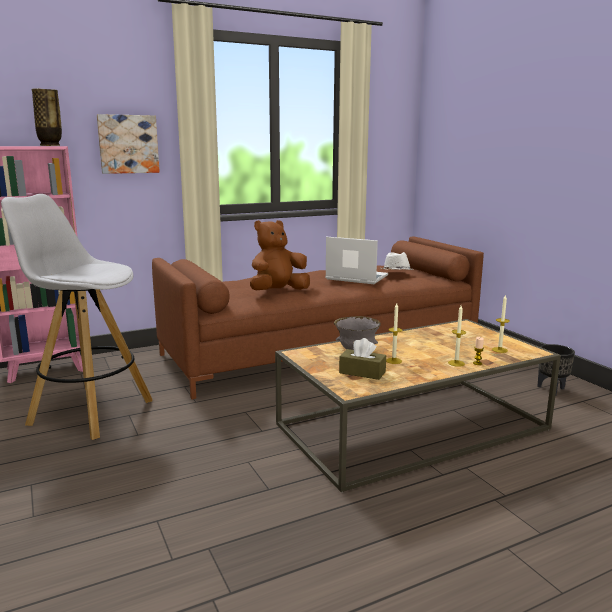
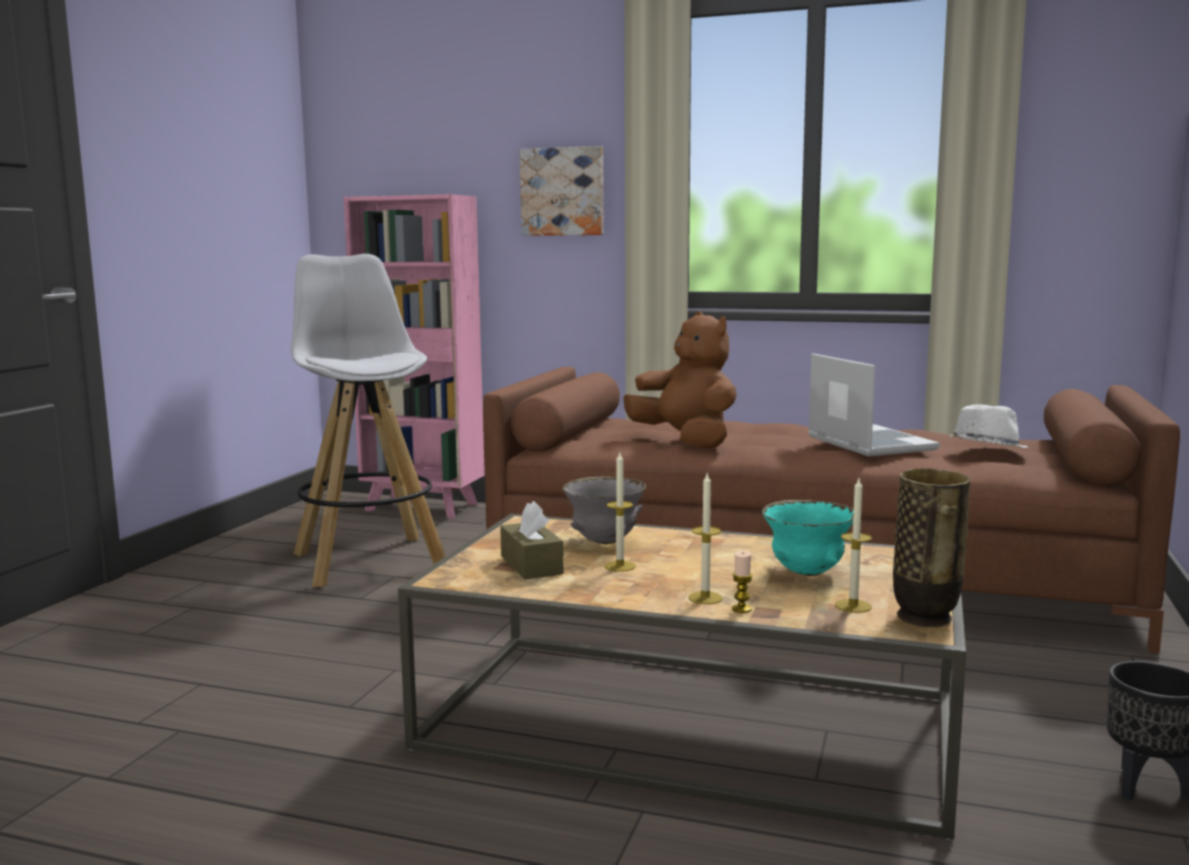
camera: 45 degrees right, 5 degrees down
vase [32,89,62,146] -> vase moved to [893,467,970,628]
brown plush toy [250,220,310,290] -> brown plush toy turned 45 degrees clockwise [623,311,737,449]
none -> turquoise bowl [762,500,854,576]

